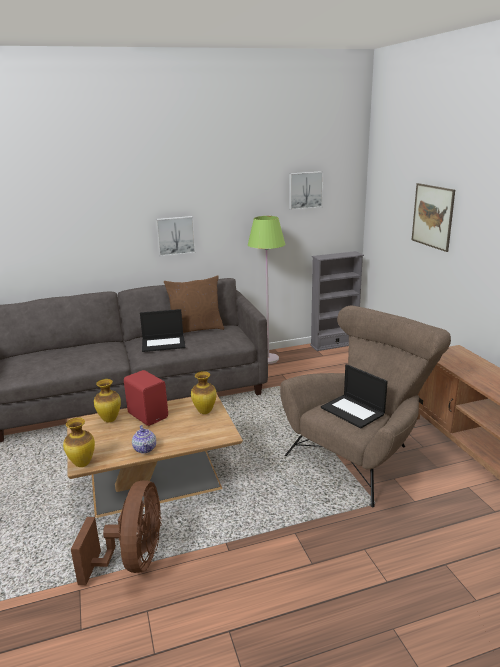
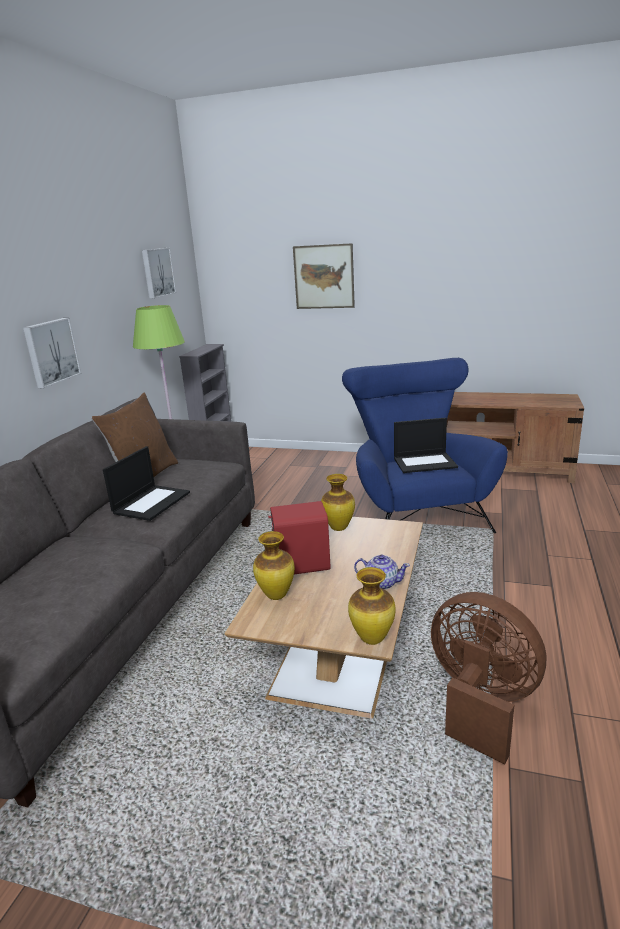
camera: 55 degrees left, 0 degrees up
brown armchair [280,306,451,507] -> blue armchair [342,358,508,533]

